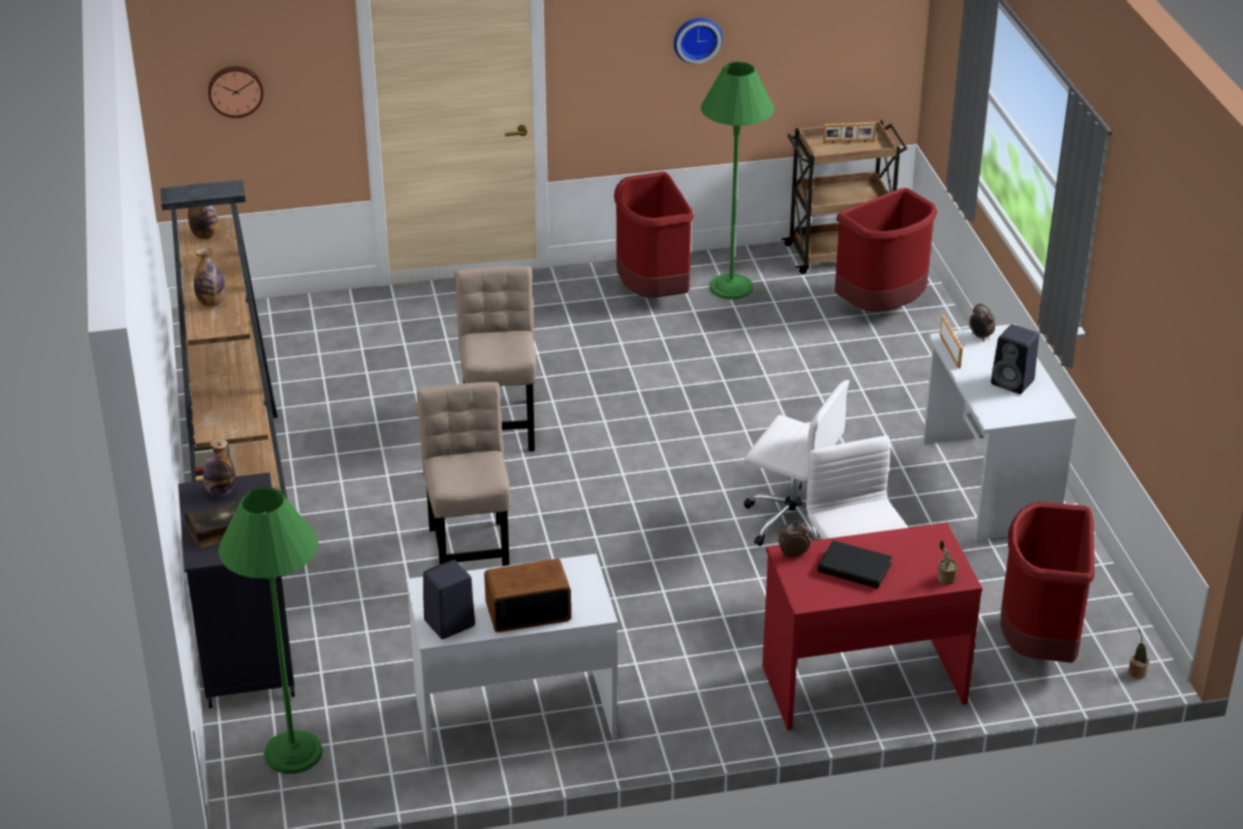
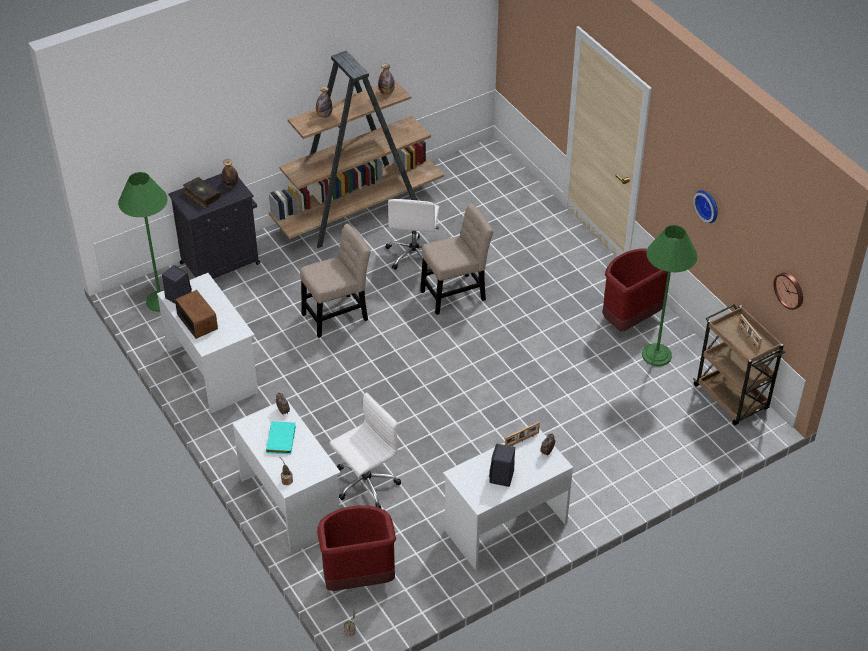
camera: 70 degrees right, 10 degrees up
wall clock [208,66,263,118] -> wall clock moved to [774,273,803,310]
white office chair [744,380,849,546] -> white office chair moved to [385,199,439,271]
red desk [762,523,982,731] -> white desk [232,399,341,554]
black book [818,540,892,588] -> turquoise book [266,421,296,454]
red trash can [835,188,937,312] -> none

